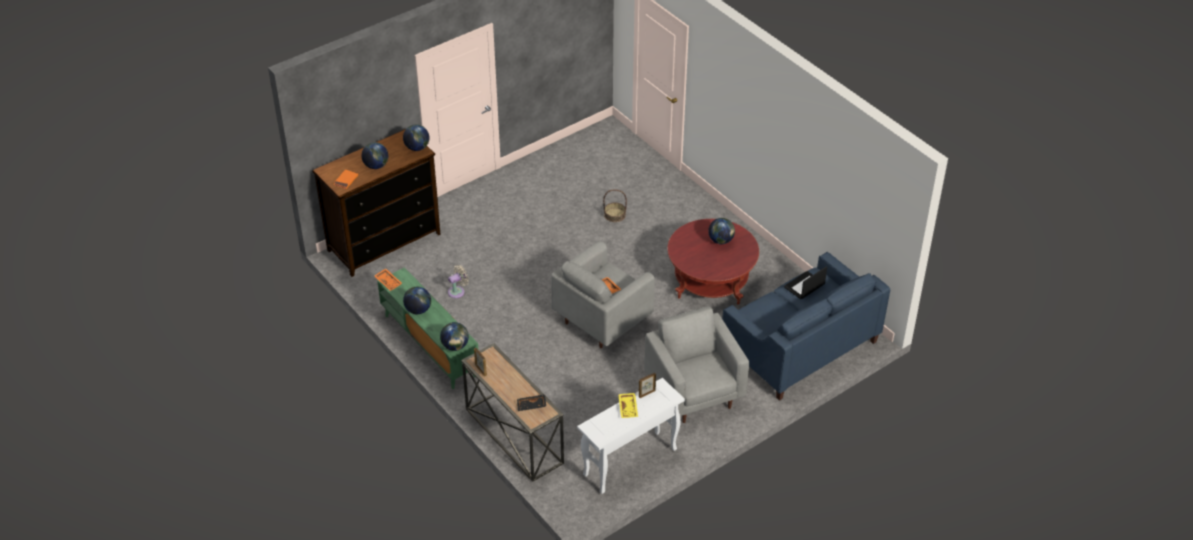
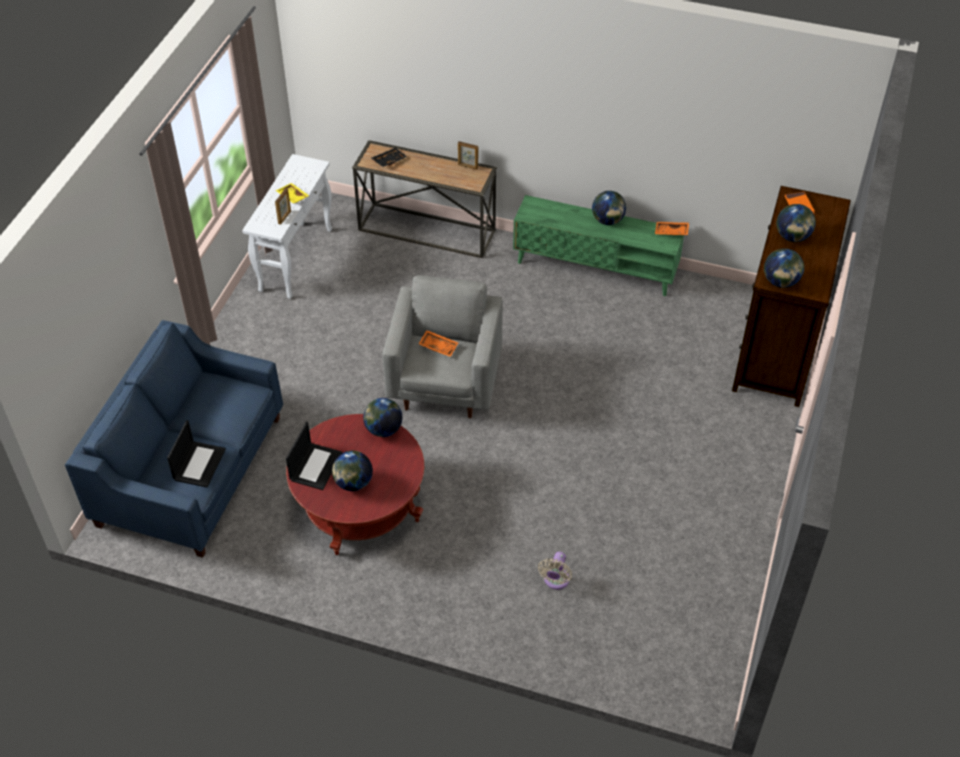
camera: 145 degrees right, 5 degrees up
globe [440,322,469,351] -> globe moved to [363,398,402,437]
beige fan [448,265,469,298] -> beige fan moved to [538,552,572,590]
basket [603,189,627,222] -> none
grey armchair [644,307,749,423] -> none
none -> laptop [286,422,342,490]

